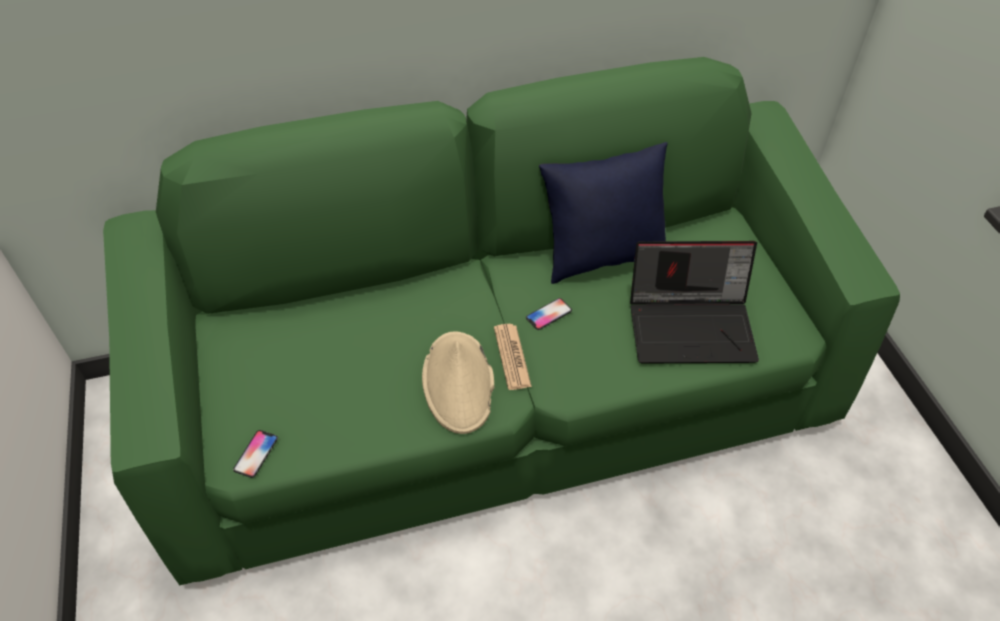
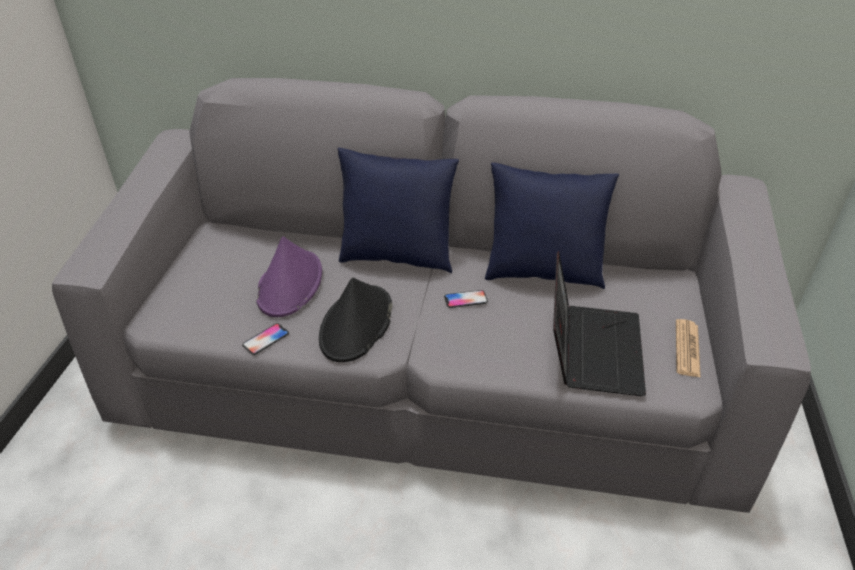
camera: 25 degrees right, 10 degrees down
green sofa [103,57,900,585] -> grey sofa [52,78,811,513]
phone [233,430,278,478] -> phone moved to [242,323,289,355]
beige hat [422,331,494,434] -> black hat [319,277,392,362]
newspaper [494,324,532,390] -> newspaper moved to [676,319,701,378]
laptop [630,241,759,364] -> laptop turned 105 degrees counterclockwise [553,252,646,396]
none -> purple hat [256,237,322,317]
none -> blue pillow [338,148,459,273]

